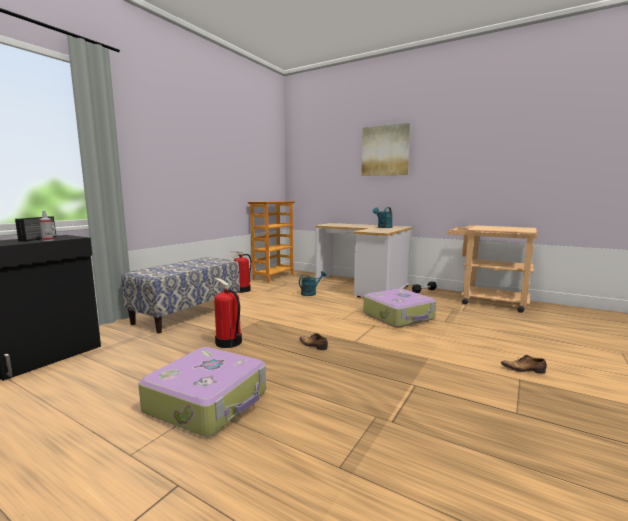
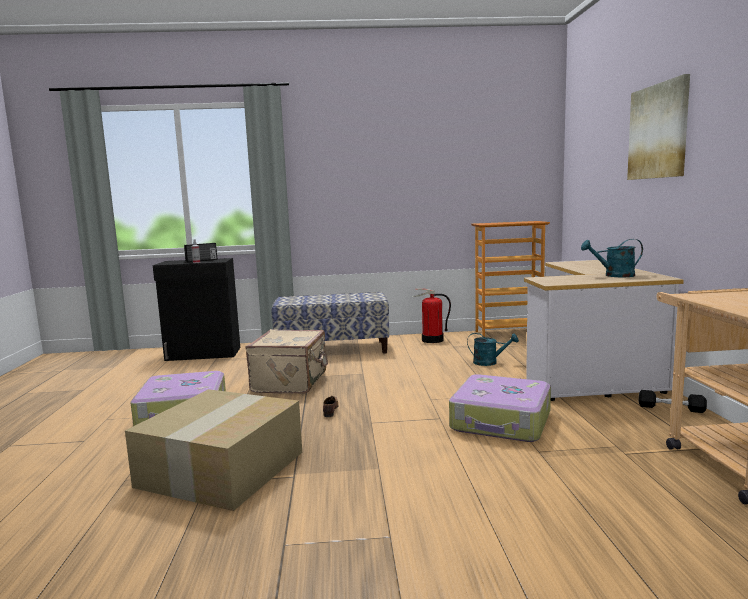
camera: 55 degrees right, 0 degrees up
fire extinguisher [213,278,242,348] -> beige suitcase [245,329,328,394]
shoe [501,355,547,373] -> none
none -> cardboard box [125,389,302,511]

